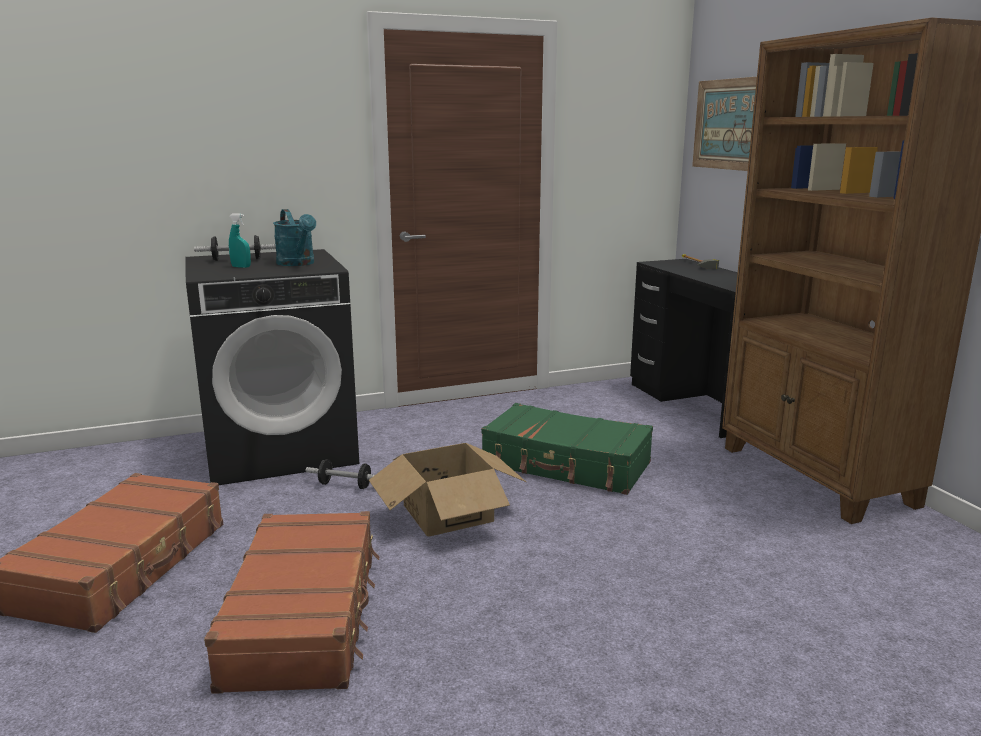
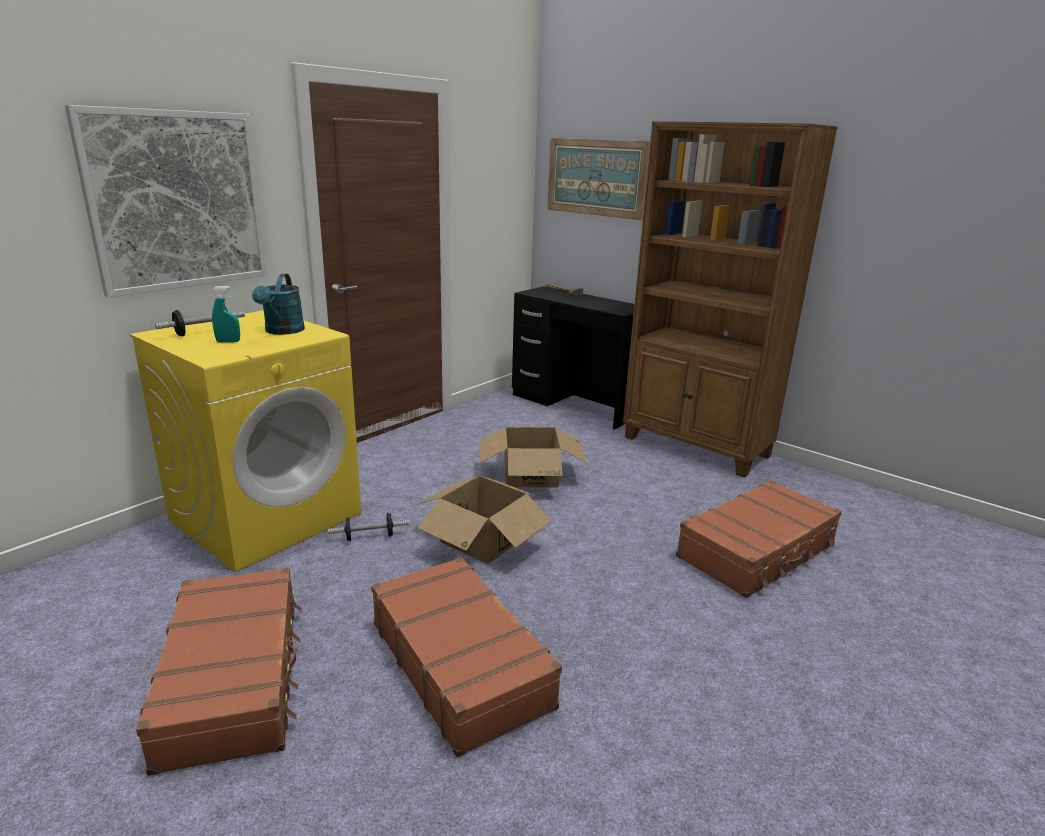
camera: 30 degrees left, 5 degrees up
black washing machine [185,249,359,485] -> yellow washing machine [130,310,362,572]
turquoise watering can [273,209,316,266] -> turquoise watering can turned 60 degrees clockwise [252,274,305,335]
green suitcase [481,403,653,495] -> cardboard box [480,427,587,487]
none -> picture [65,105,267,298]
none -> brown suitcase [676,480,842,598]

